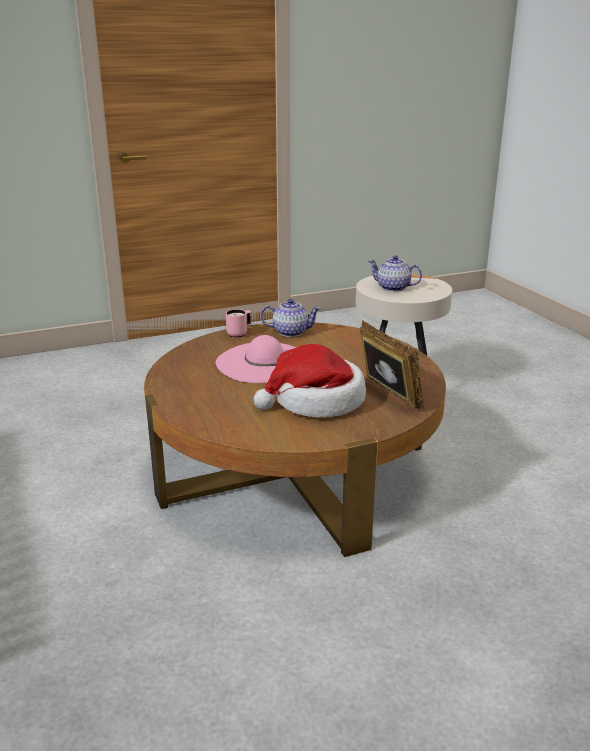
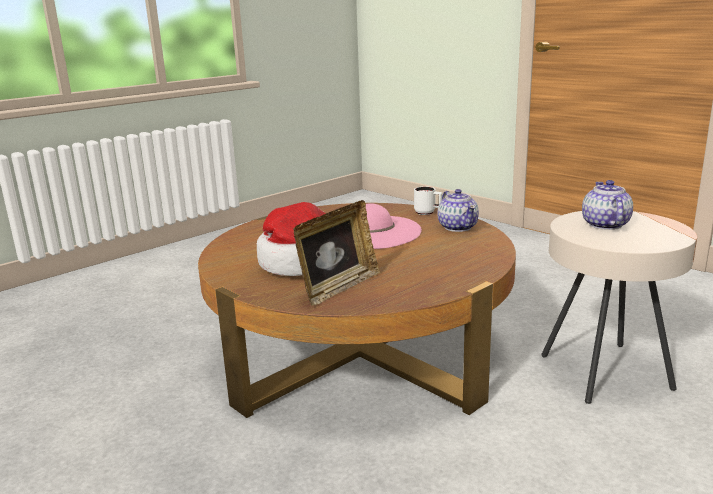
camera: 70 degrees right, 5 degrees down
pink mug [226,309,252,338] -> white mug [414,186,442,215]

